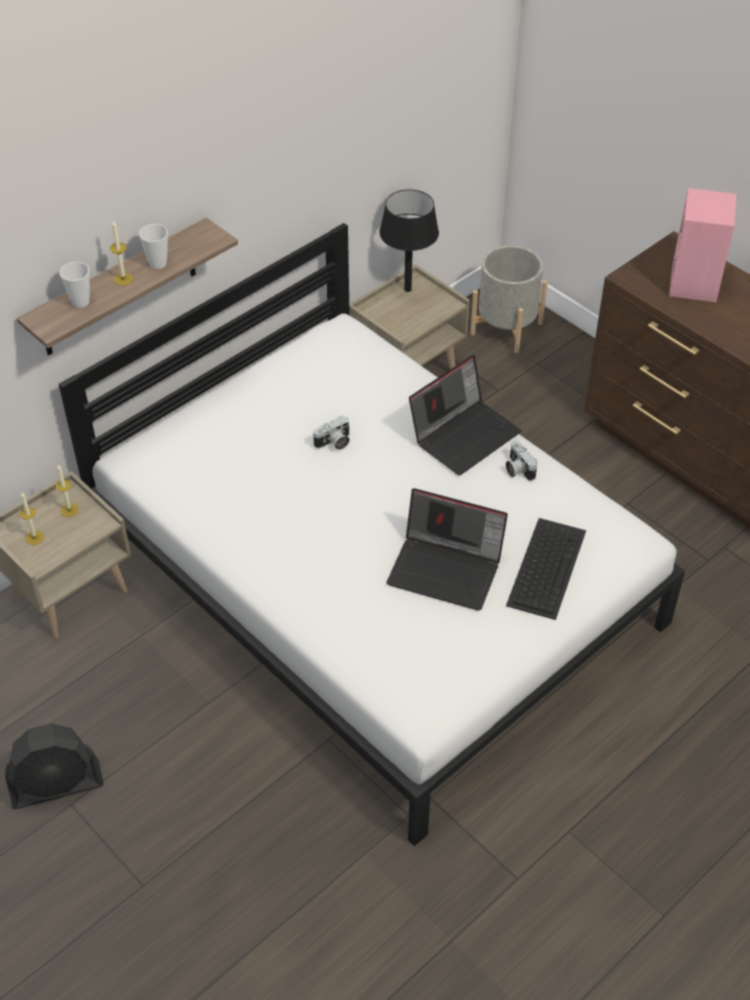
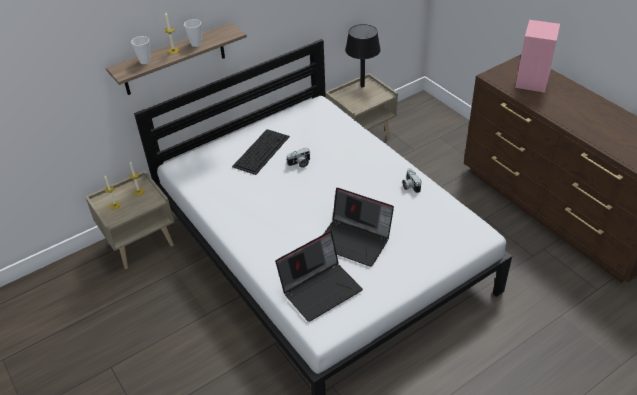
camera: 10 degrees right, 5 degrees down
black fan [5,724,104,809] -> none
laptop [409,355,522,476] -> laptop moved to [275,231,363,322]
grey planter [470,245,548,353] -> none
keyboard [506,518,586,620] -> keyboard moved to [232,129,290,175]

